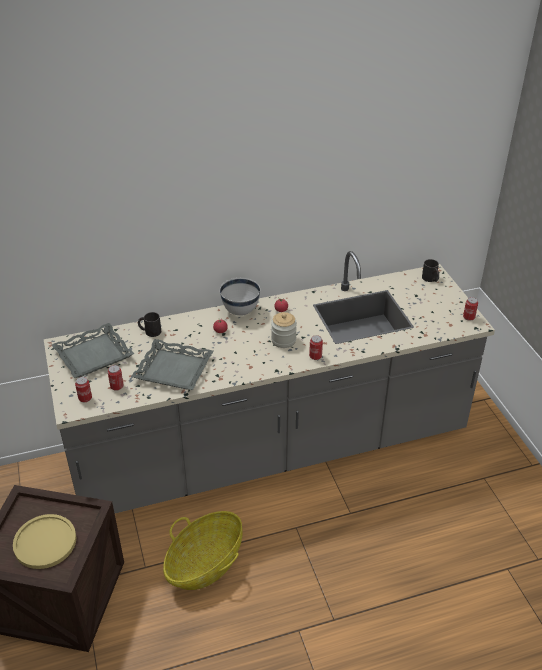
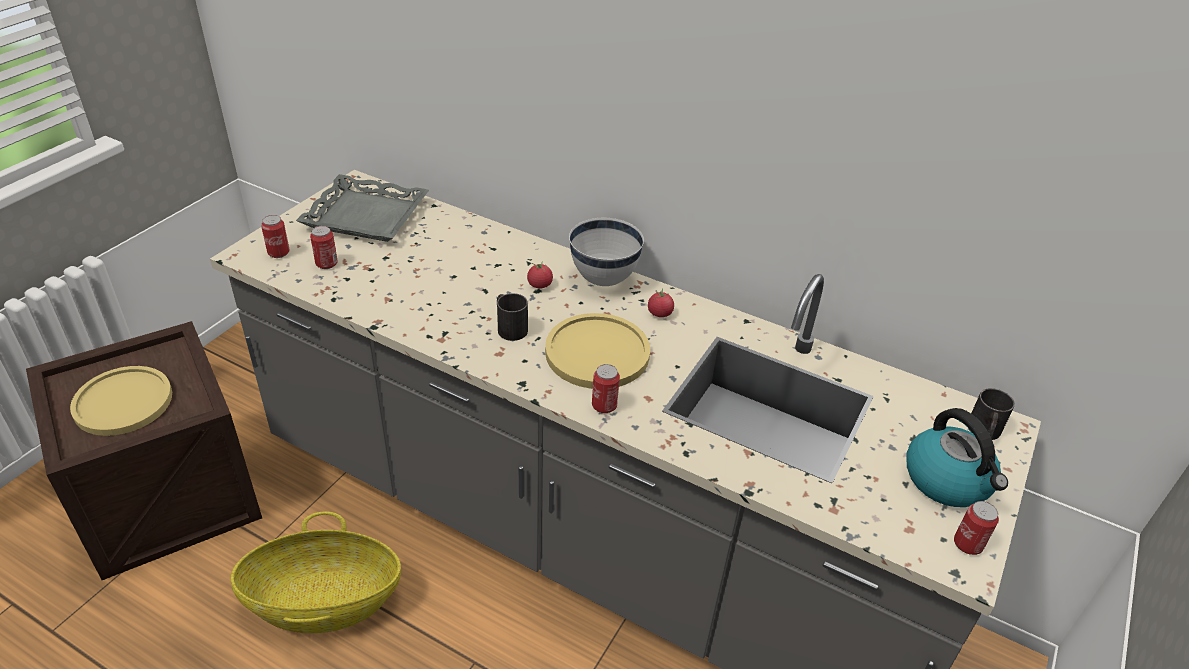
camera: 45 degrees right, 0 degrees up
grey tray [131,339,213,390] -> none
black mug [138,312,161,337] -> black mug moved to [497,293,528,341]
jar [271,312,297,348] -> yellow plate [545,313,650,389]
none -> kettle [906,408,1008,507]

